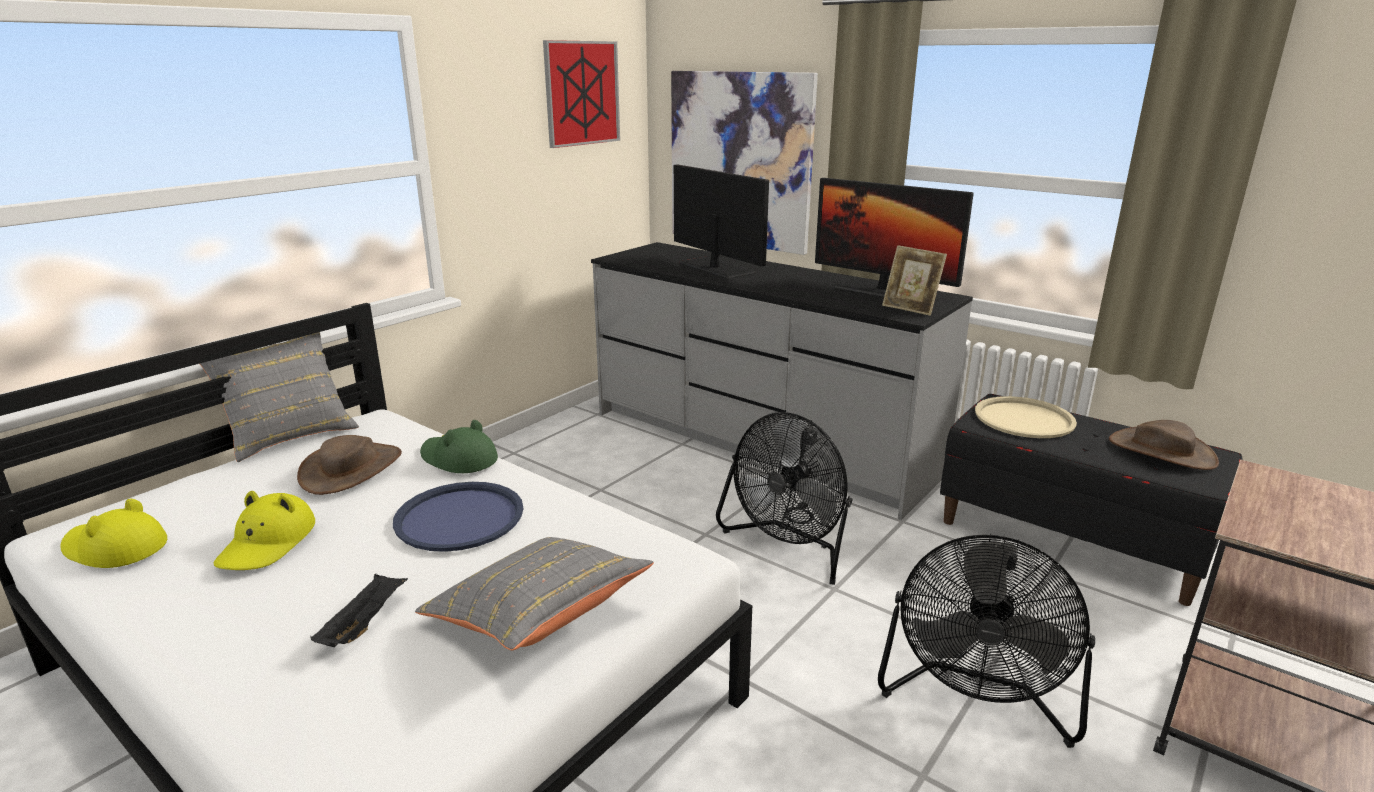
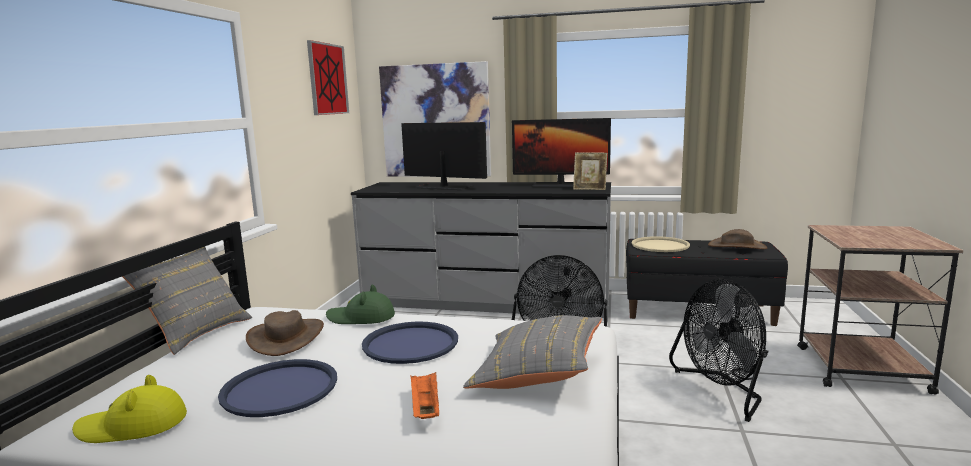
camera: 25 degrees left, 10 degrees down
yellow hat [214,491,315,570] -> blue tray [218,359,337,417]
black tray [310,574,408,647] -> orange tray [410,372,439,419]
black fan [878,534,1095,748] -> black fan turned 75 degrees clockwise [669,279,768,422]

